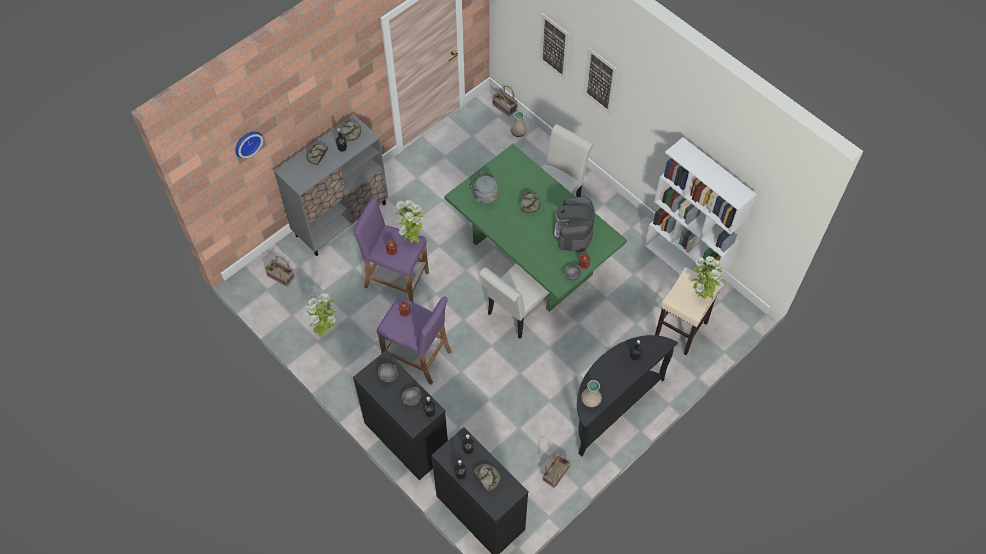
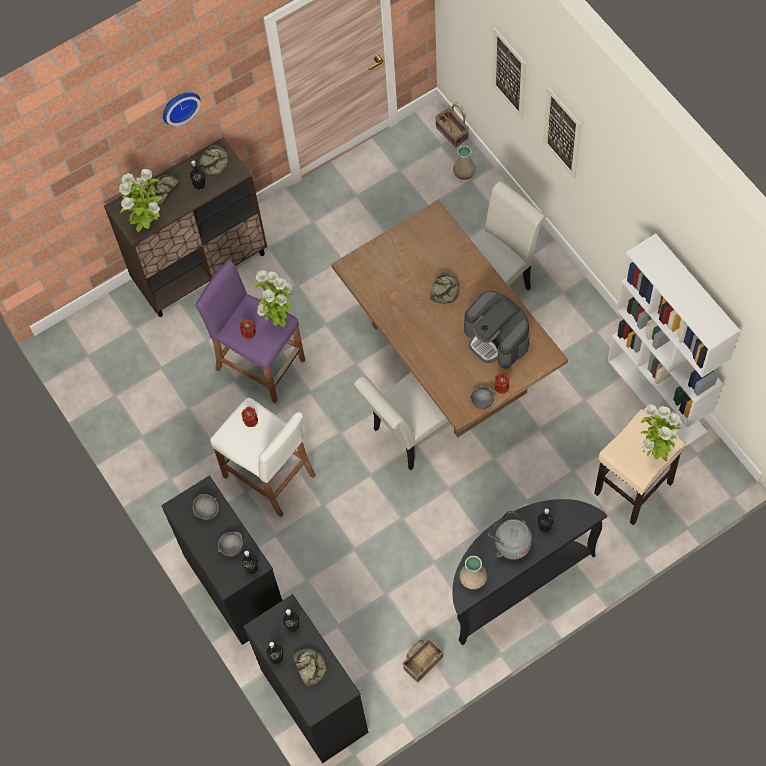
camera: 15 degrees right, 5 degrees up
wall clock [235,131,263,158] -> wall clock moved to [163,92,201,126]
basket [264,256,295,287] -> none
grey cabinet [274,115,388,256] -> brown cabinet [104,137,267,317]
potted plant [306,293,336,338] -> potted plant moved to [118,169,162,232]
purple stool [377,297,452,385] -> white stool [210,398,316,517]
green dining table [444,144,627,312] -> brown dining table [331,200,568,437]
grey kettle [469,171,498,204] -> grey kettle moved to [488,510,532,560]
coffee machine [553,196,595,252] -> coffee machine turned 60 degrees counterclockwise [464,291,530,369]

